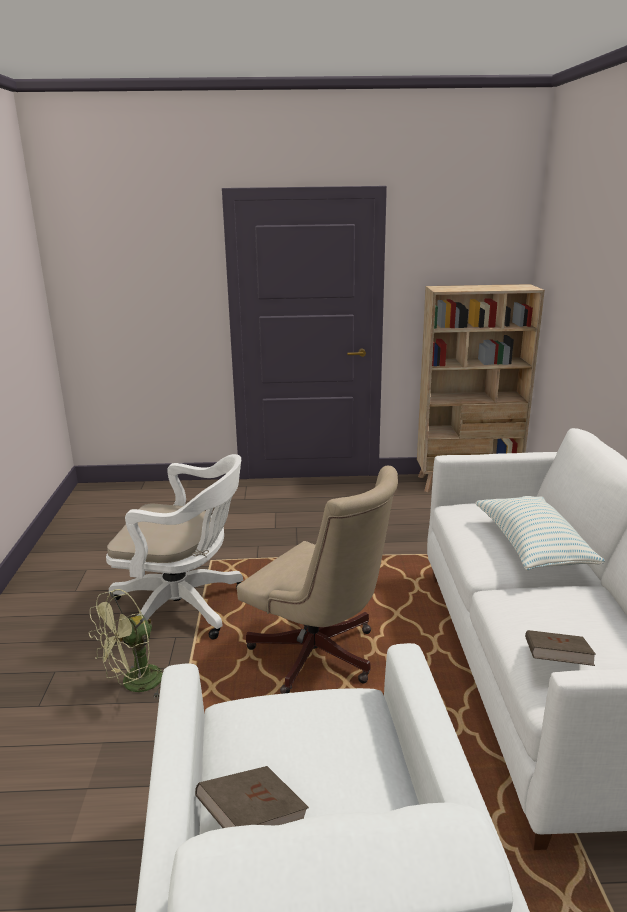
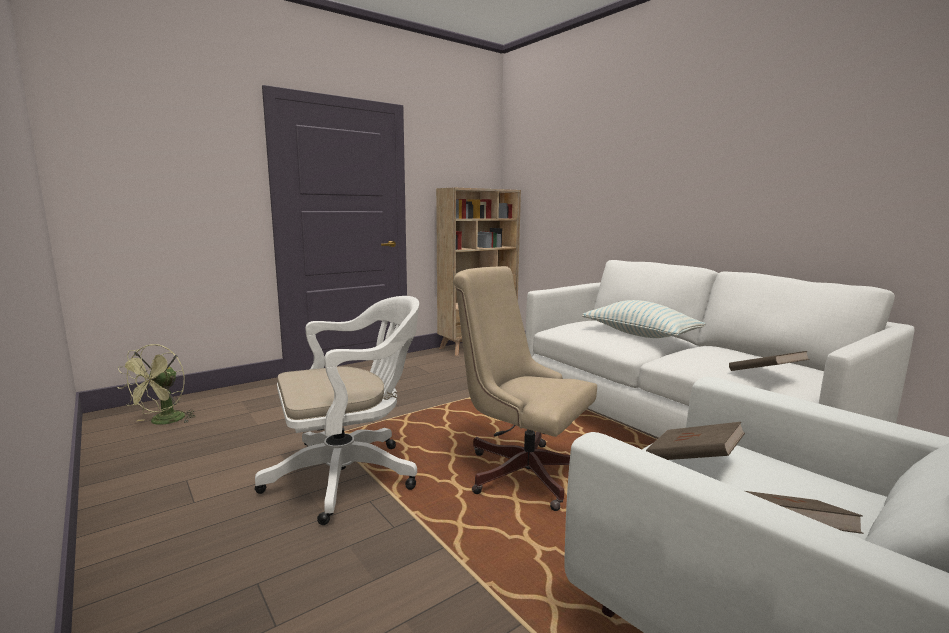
camera: 35 degrees left, 10 degrees down
green fan [89,589,163,699] -> green fan moved to [117,344,196,425]
beige office chair [237,466,398,694] -> beige office chair turned 150 degrees counterclockwise [453,266,597,511]
none -> brown book [646,422,745,460]

